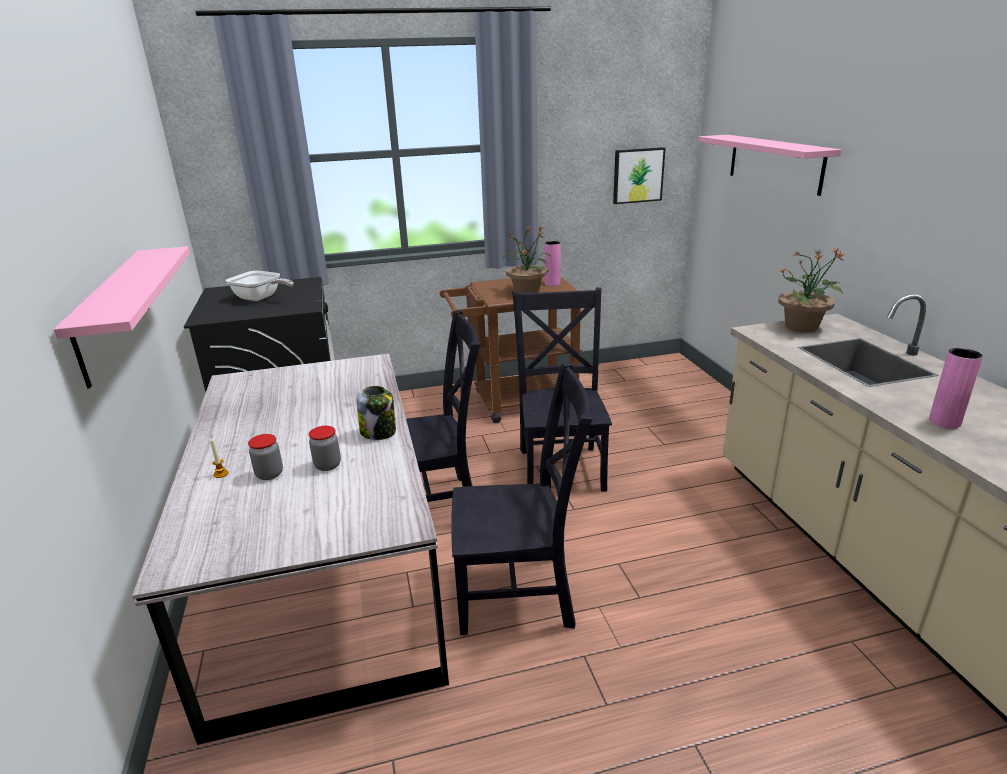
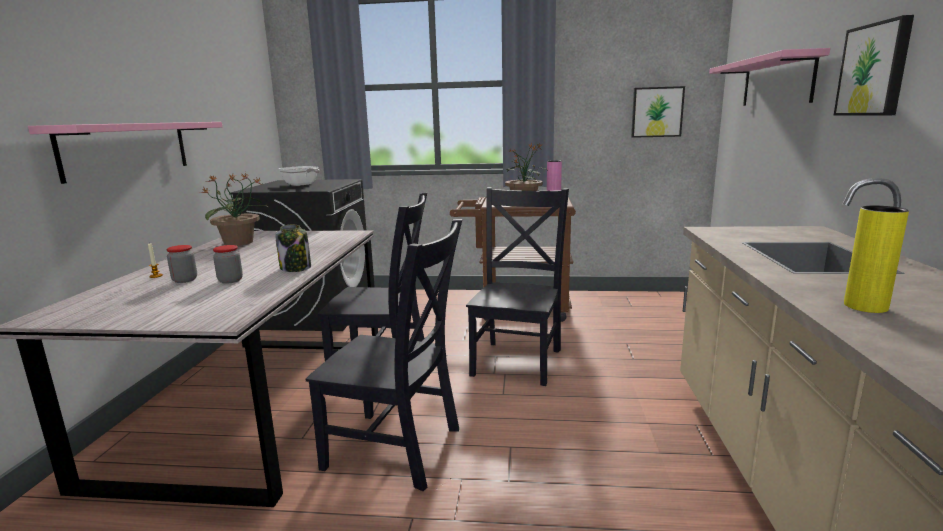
camera: 20 degrees right, 10 degrees down
potted plant [778,248,845,333] -> potted plant moved to [201,172,268,246]
pink vase [929,348,983,428] -> yellow vase [844,206,909,313]
none -> picture [834,15,914,116]

